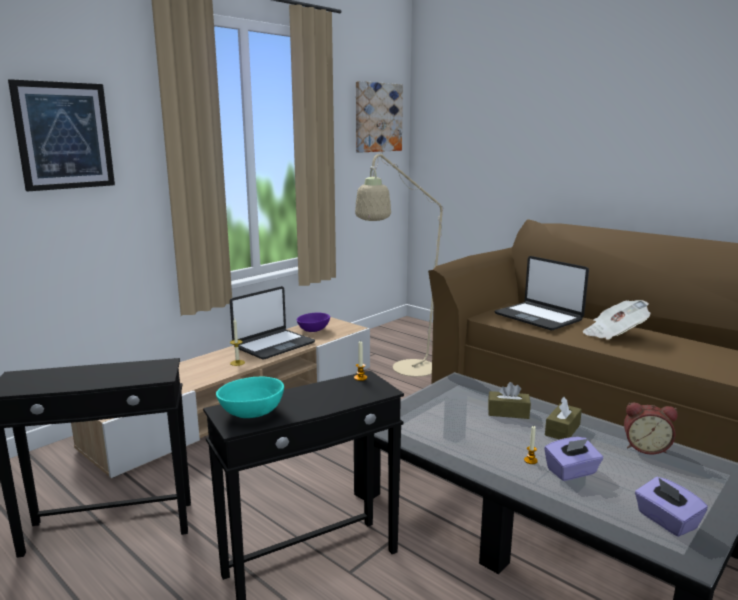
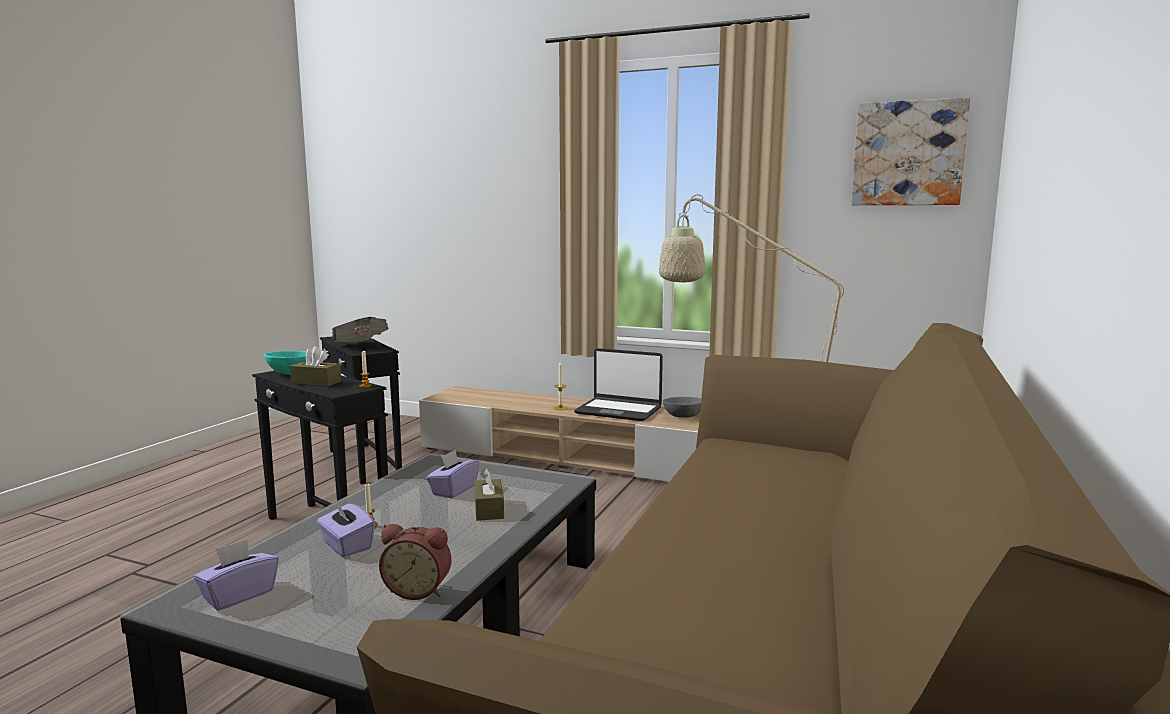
camera: 70 degrees right, 5 degrees down
picture [8,79,115,191] -> none
purple bowl [297,312,330,332] -> grey bowl [662,397,701,418]
laptop [494,256,589,330] -> none
brown tissue box [545,397,582,440] -> brown tissue box moved to [290,346,341,387]
newspaper [583,300,650,340] -> newspaper moved to [332,317,389,342]
alarm clock [624,402,678,455] -> alarm clock turned 75 degrees counterclockwise [379,524,451,600]
none -> purple tissue box [426,450,479,499]

